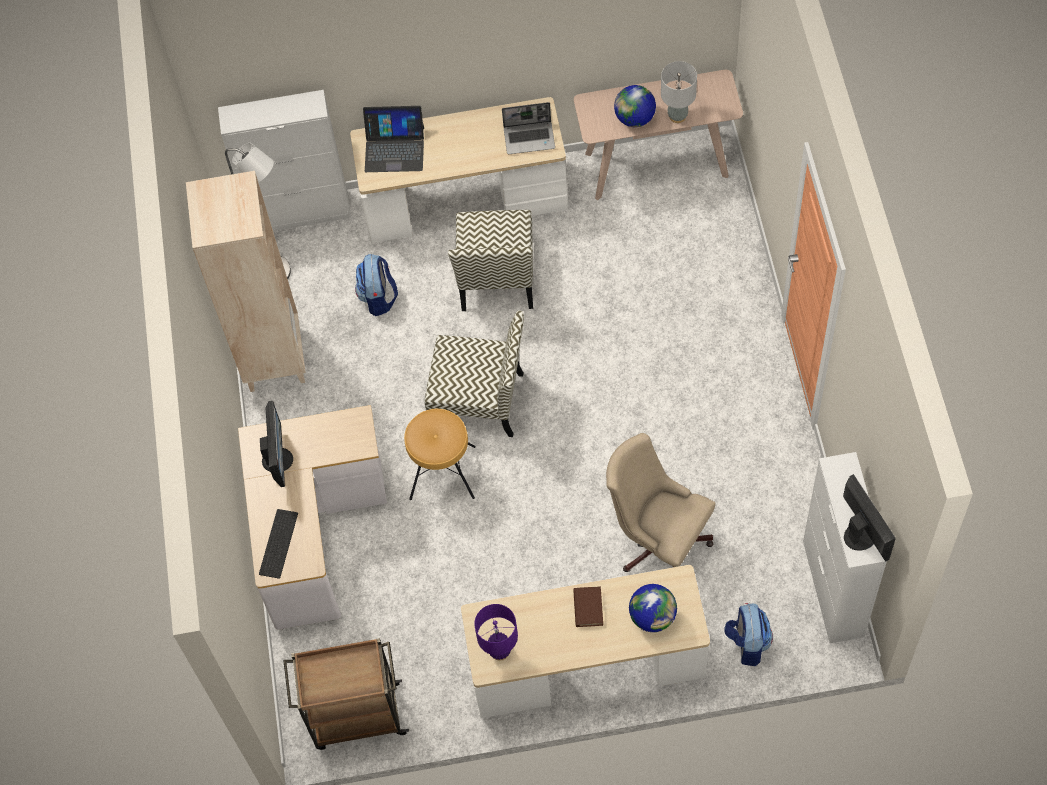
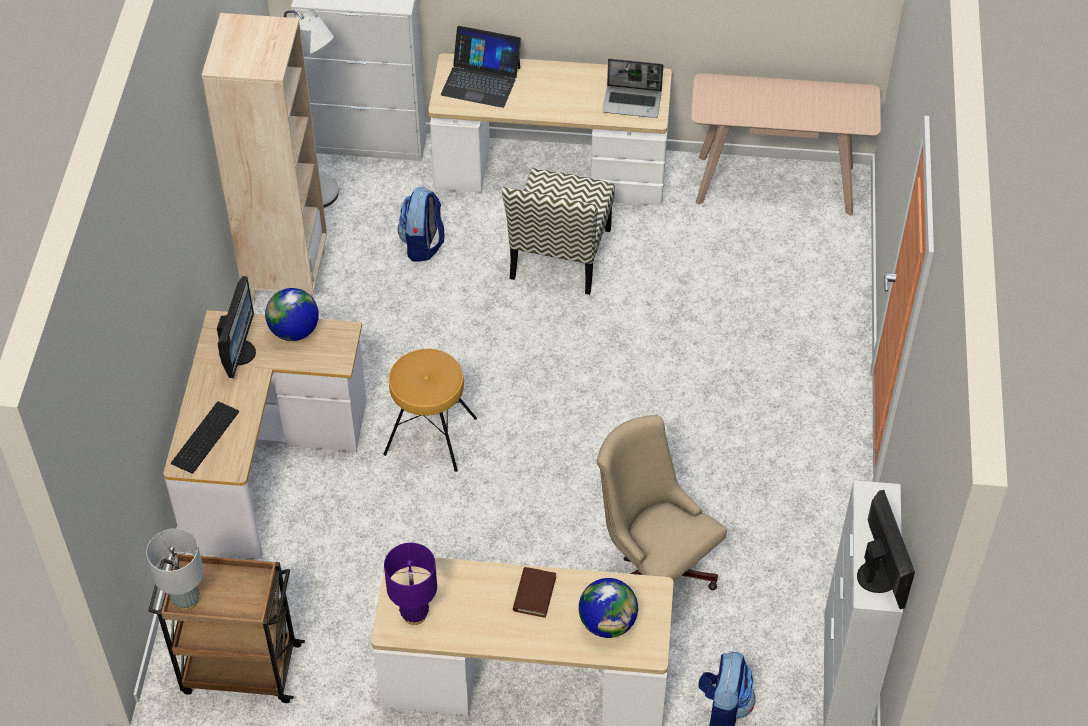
camera: 10 degrees right, 10 degrees down
chair [424,311,524,437] -> none
globe [614,85,656,127] -> globe moved to [265,288,319,341]
grey table lamp [661,61,697,123] -> grey table lamp moved to [146,528,204,611]

